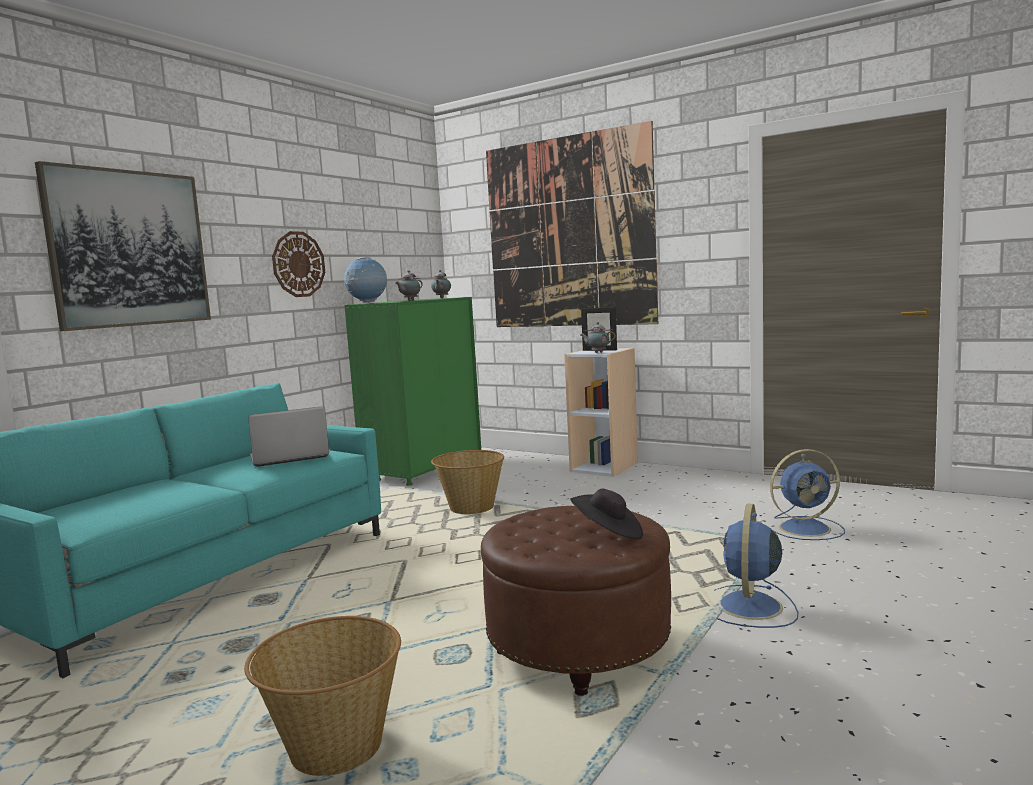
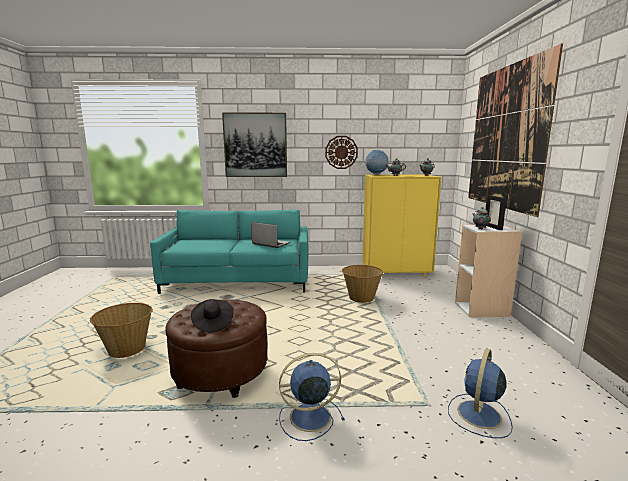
camera: 55 degrees right, 5 degrees up
green cabinet [345,297,481,485] -> yellow cabinet [362,175,441,276]
blue fan [766,449,845,540] -> blue fan turned 75 degrees clockwise [448,348,513,438]

